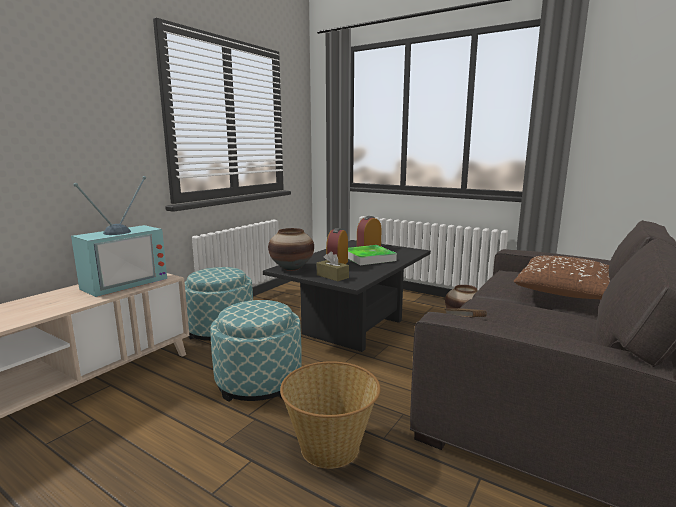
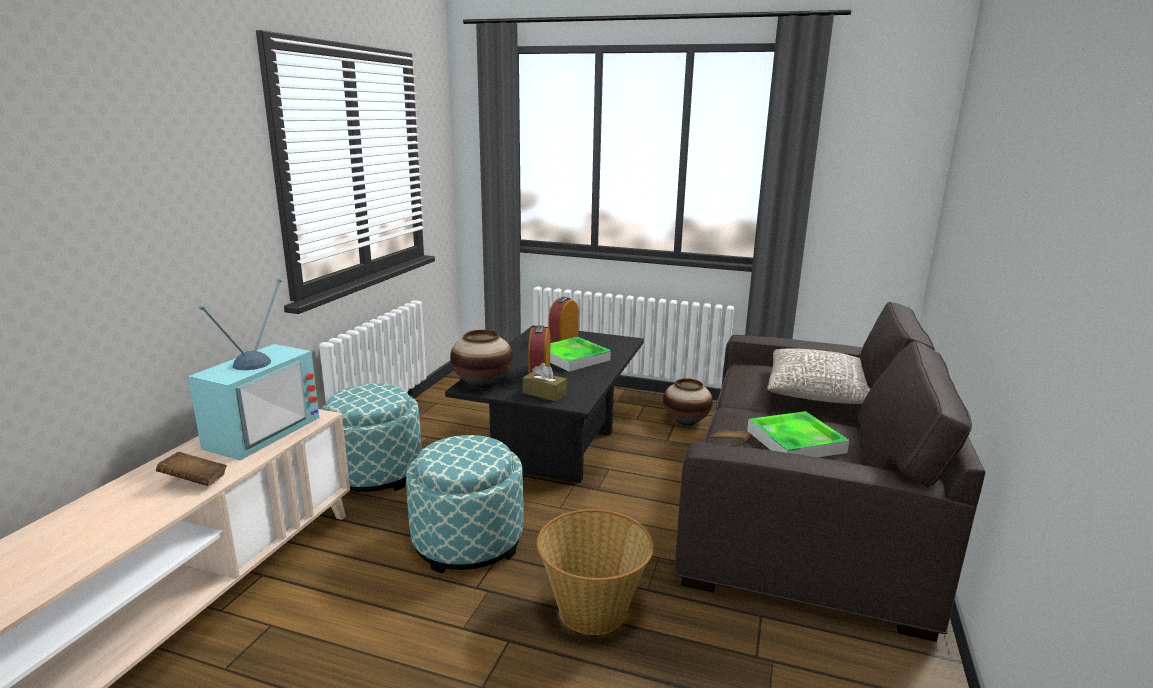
camera: 15 degrees left, 5 degrees up
brown pillow [514,256,610,299] -> grey pillow [767,348,870,404]
none -> brown book [156,452,227,486]
none -> tray [747,411,849,458]

